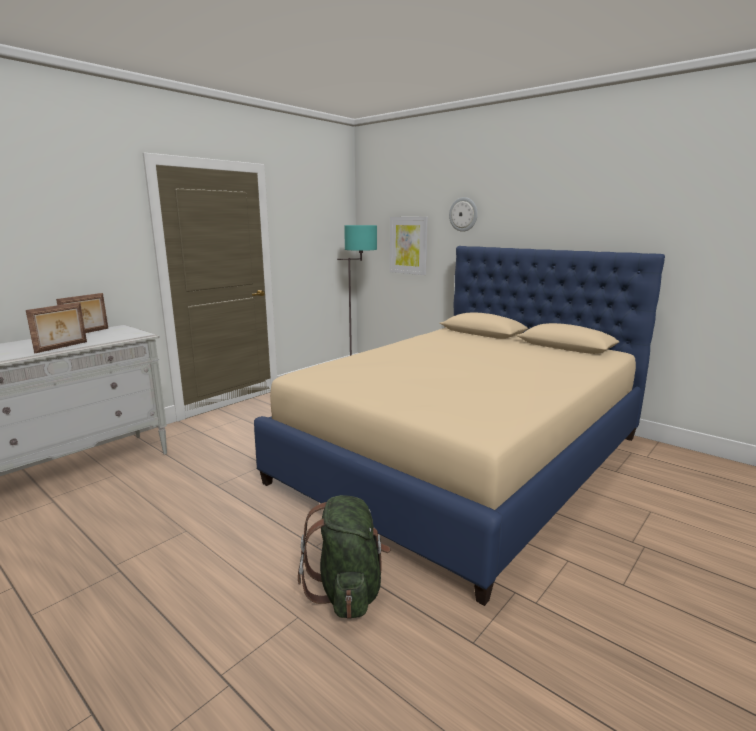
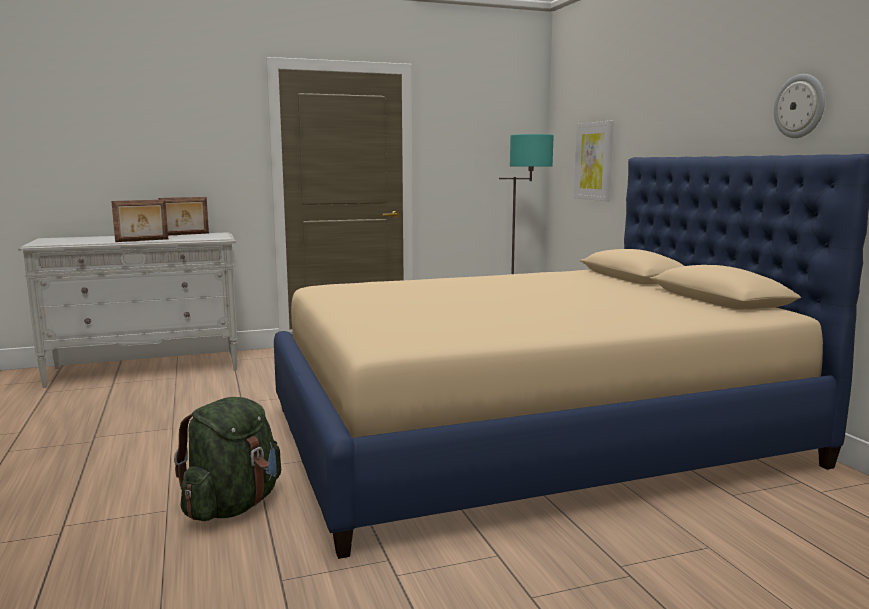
camera: 30 degrees right, 5 degrees down
wall clock [449,197,478,232] -> wall clock moved to [774,74,825,138]

